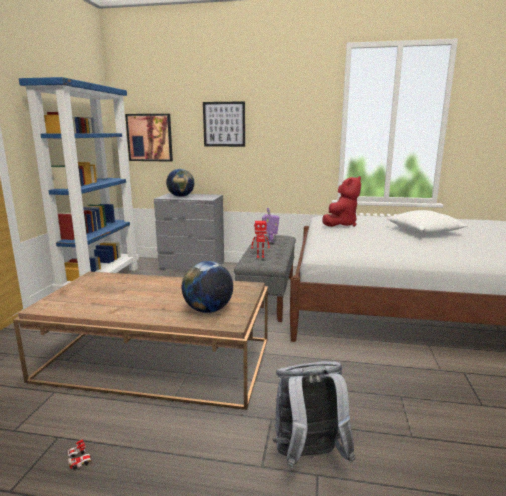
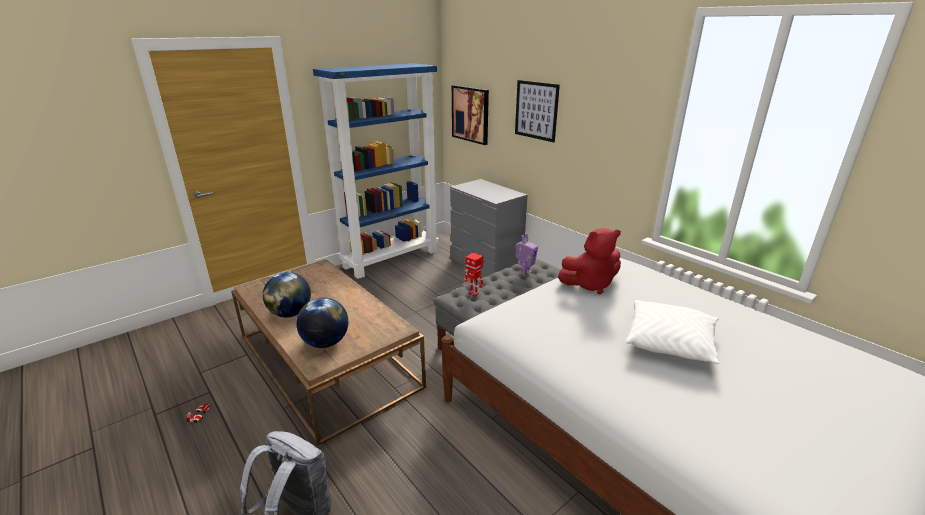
camera: 40 degrees right, 10 degrees up
globe [166,169,194,197] -> globe moved to [263,272,311,317]

